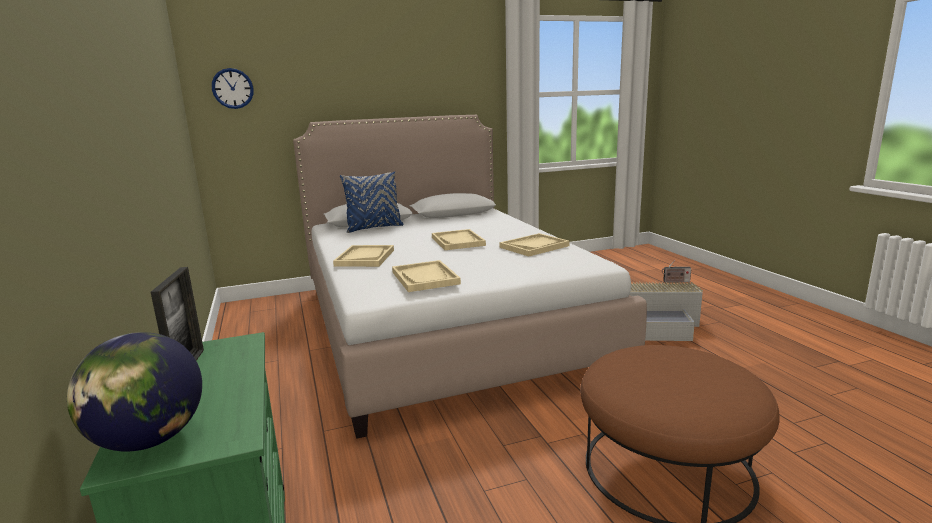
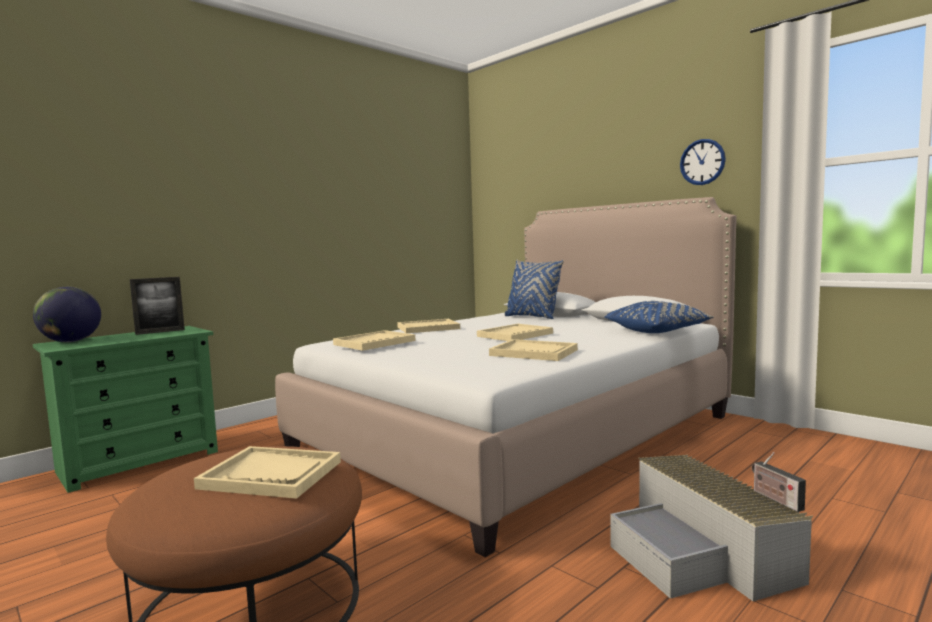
camera: 65 degrees right, 10 degrees down
wall clock [212,68,254,109] -> wall clock moved to [680,139,726,185]
none -> beige tray [194,446,341,499]
none -> blue pillow [604,301,714,333]

